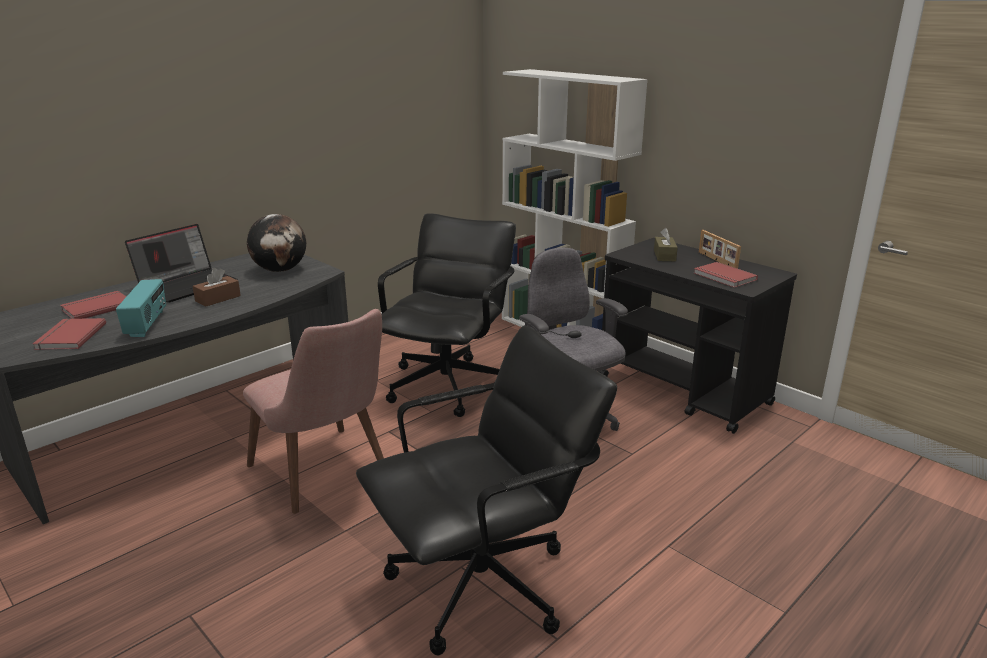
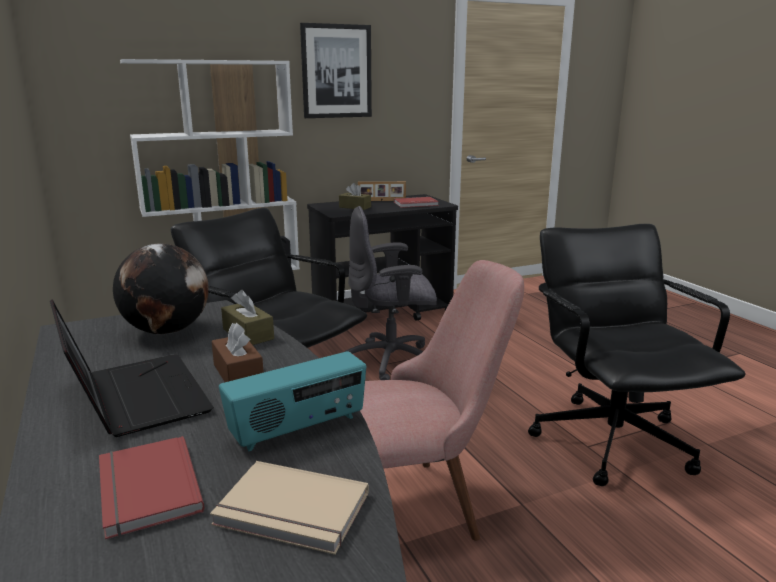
camera: 70 degrees left, 5 degrees down
red book [33,318,106,350] -> beige book [210,461,369,555]
radio [116,279,166,337] -> radio turned 135 degrees clockwise [219,351,366,452]
none -> brown tissue box [221,290,274,345]
none -> picture [300,23,372,118]

